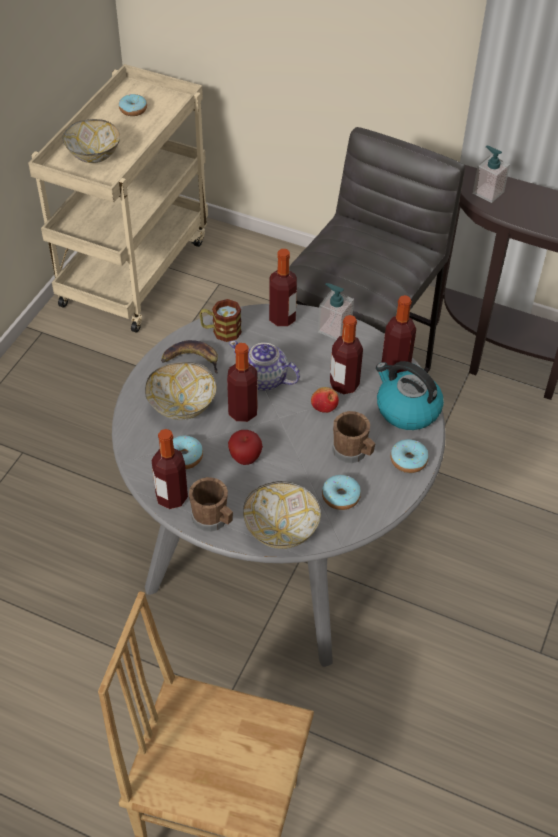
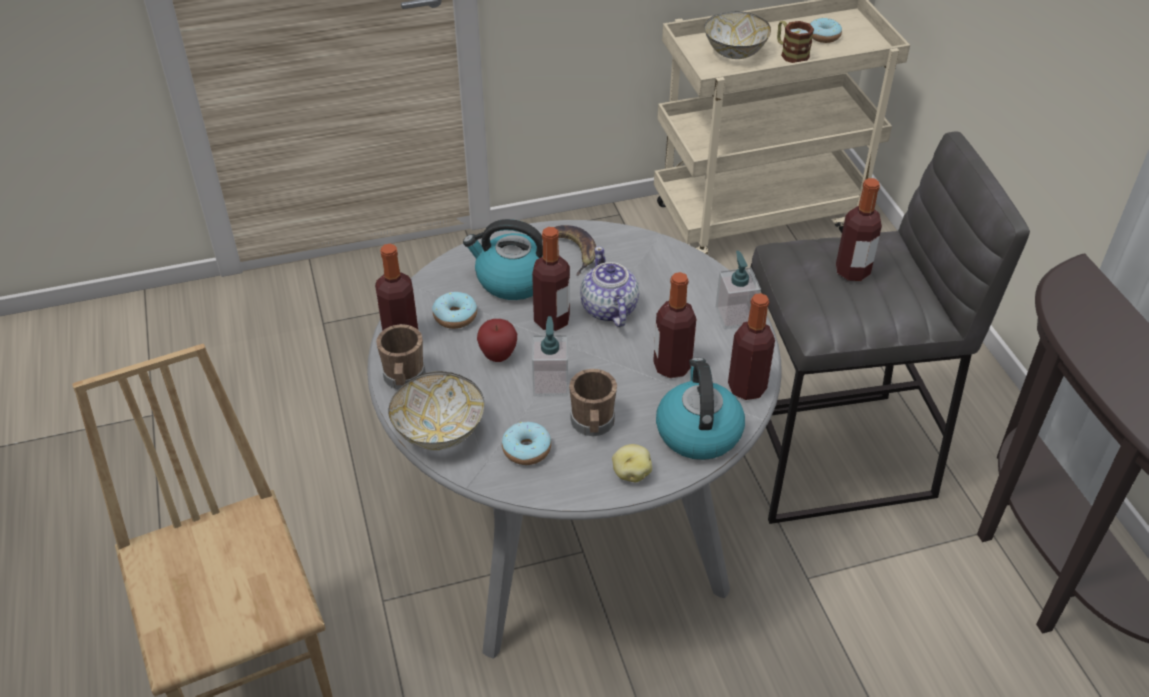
camera: 50 degrees right, 5 degrees down
bowl [145,362,217,420] -> kettle [463,219,543,300]
mug [199,299,242,342] -> mug moved to [777,21,814,63]
bottle [269,249,297,327] -> bottle moved to [836,178,882,281]
apple [311,387,339,413] -> none
donut [390,439,429,473] -> potato [612,444,652,483]
soap dispenser [473,146,510,203] -> soap dispenser moved to [532,316,568,396]

